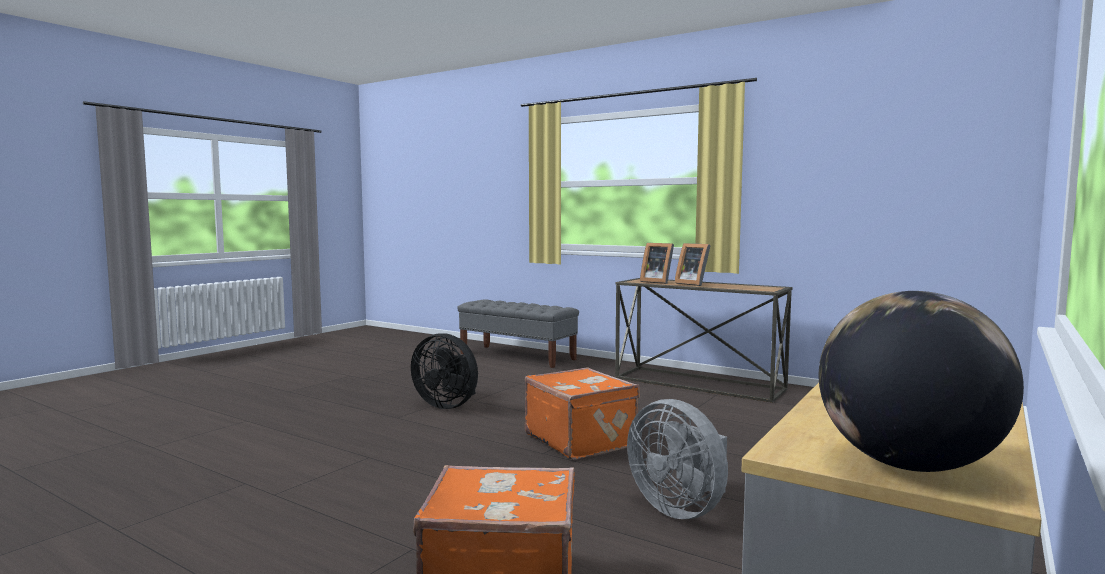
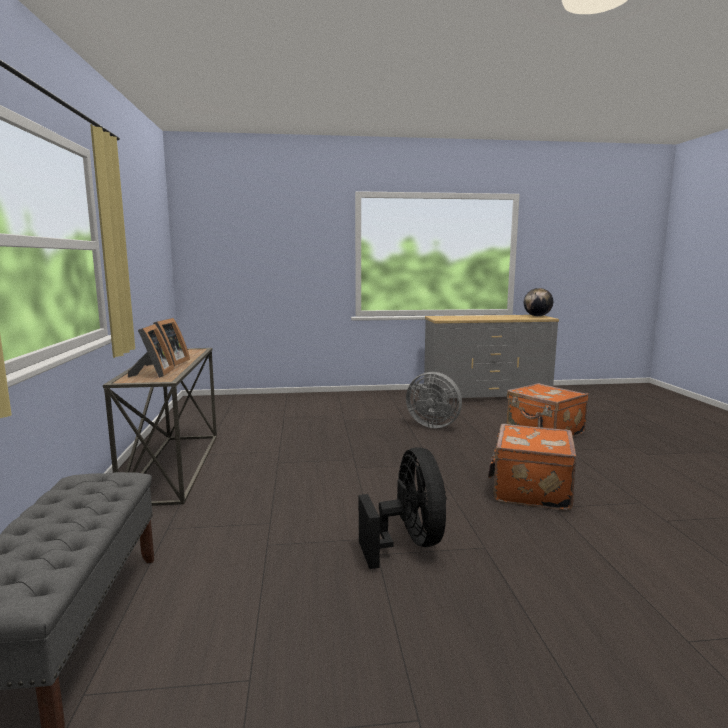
camera: 130 degrees left, 5 degrees up
orange suitcase [525,367,640,460] -> orange suitcase moved to [488,424,577,511]
grey fan [627,399,728,519] -> grey fan turned 105 degrees clockwise [406,372,462,428]

